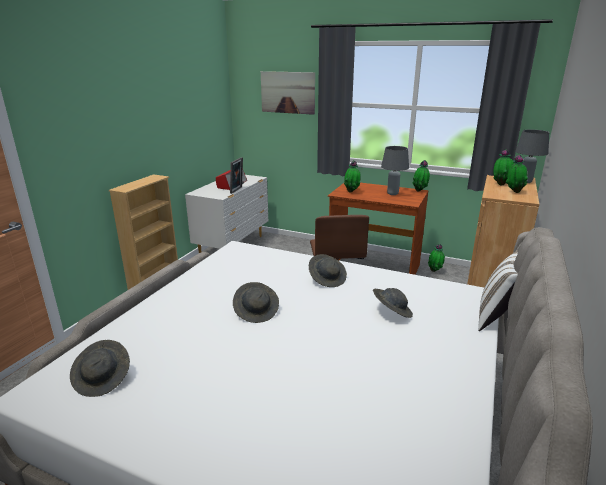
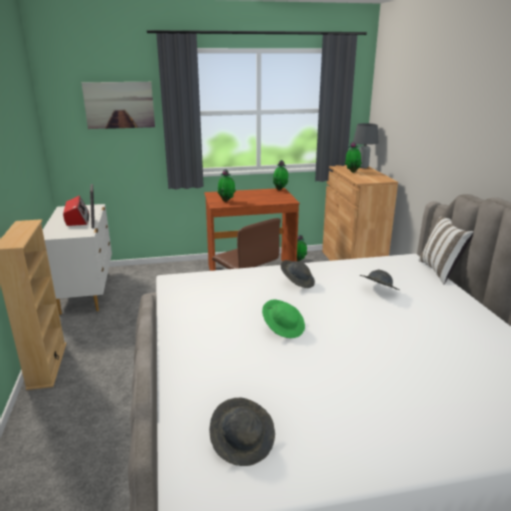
camera: 35 degrees left, 0 degrees up
grey hat [233,282,279,323] -> green hat [262,299,305,338]
grey table lamp [381,146,409,195] -> none
potted plant [505,155,528,193] -> none

